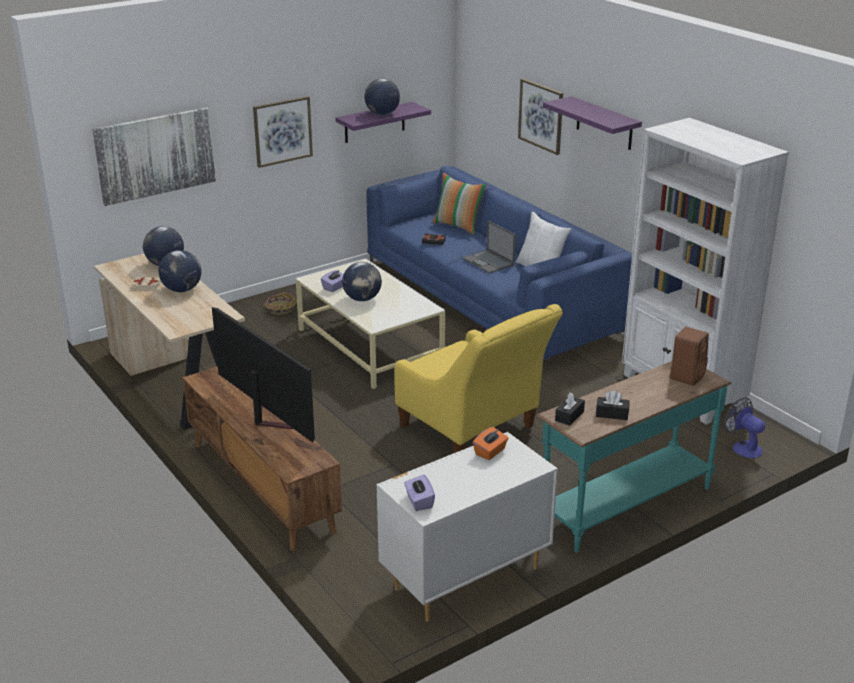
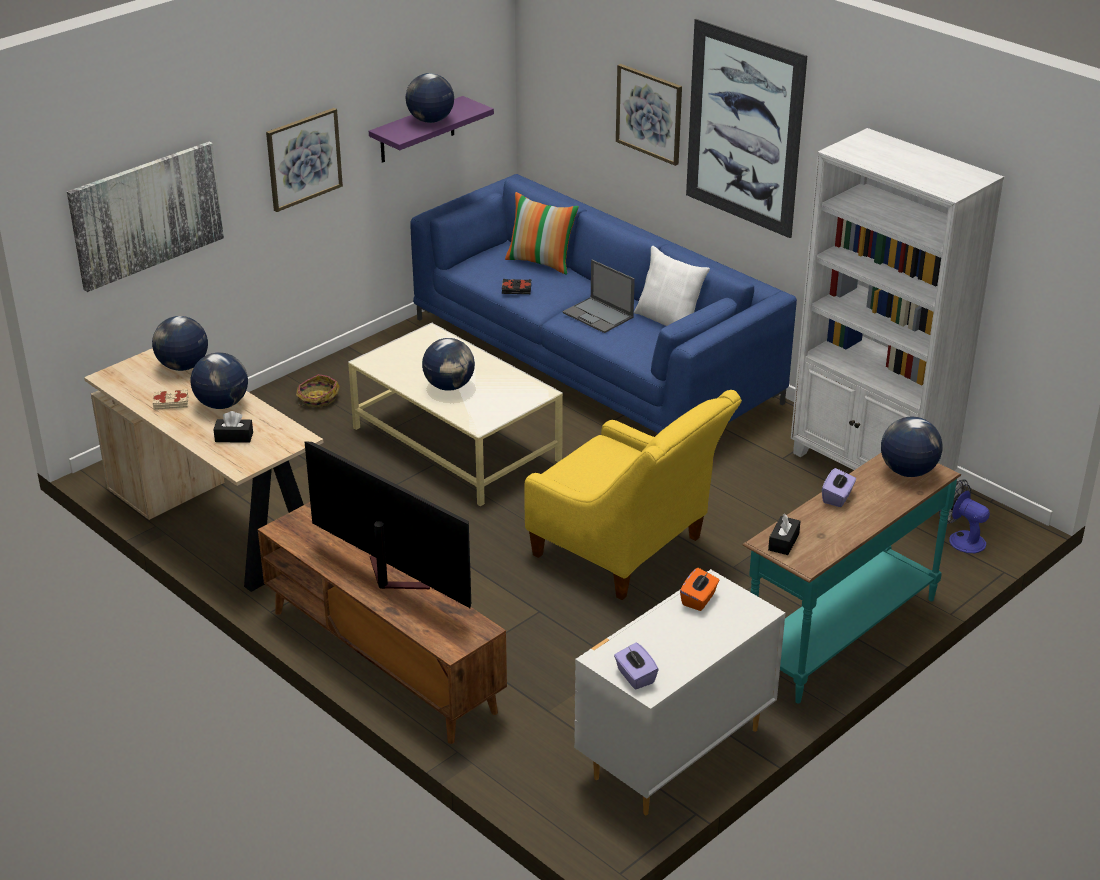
camera: 10 degrees left, 5 degrees up
purple tissue box [321,270,344,292] -> purple tissue box moved to [822,468,856,507]
purple shelf [543,96,642,150] -> picture [686,19,807,238]
black tissue box [596,391,629,420] -> black tissue box moved to [213,411,253,443]
brown speaker [670,327,709,386] -> globe [881,417,943,477]

